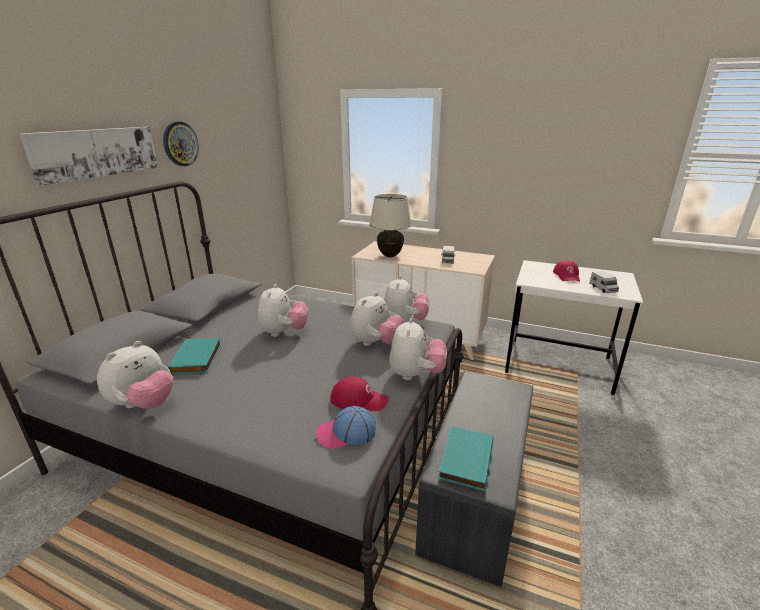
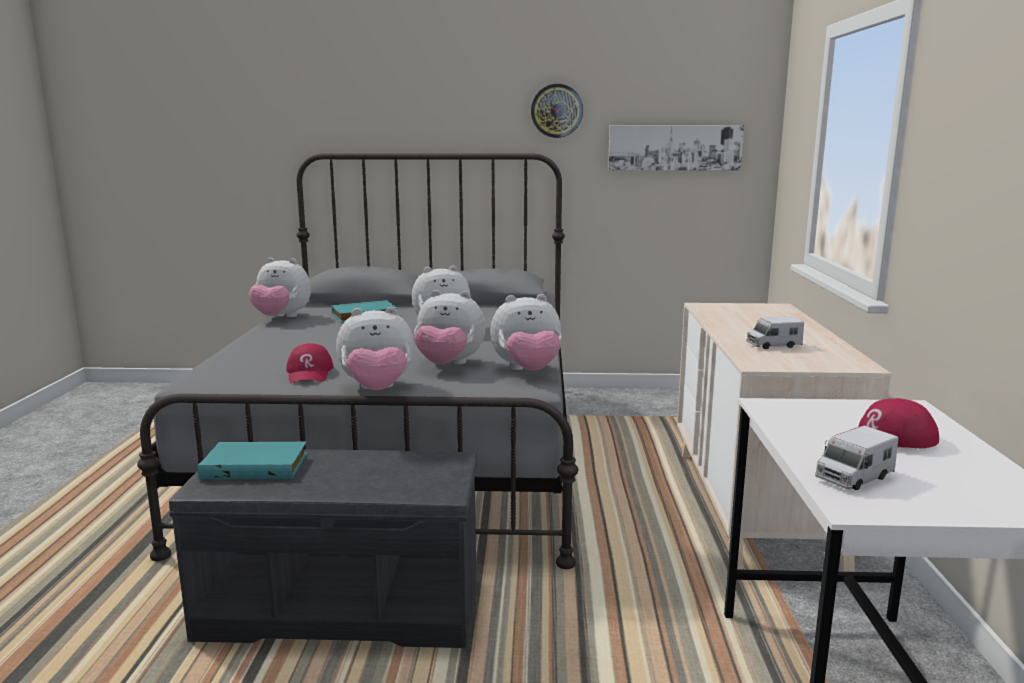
camera: 70 degrees right, 10 degrees down
picture [20,127,158,186] -> picture moved to [608,125,744,171]
cap [316,406,376,449] -> none
beige table lamp [369,194,412,257] -> none

